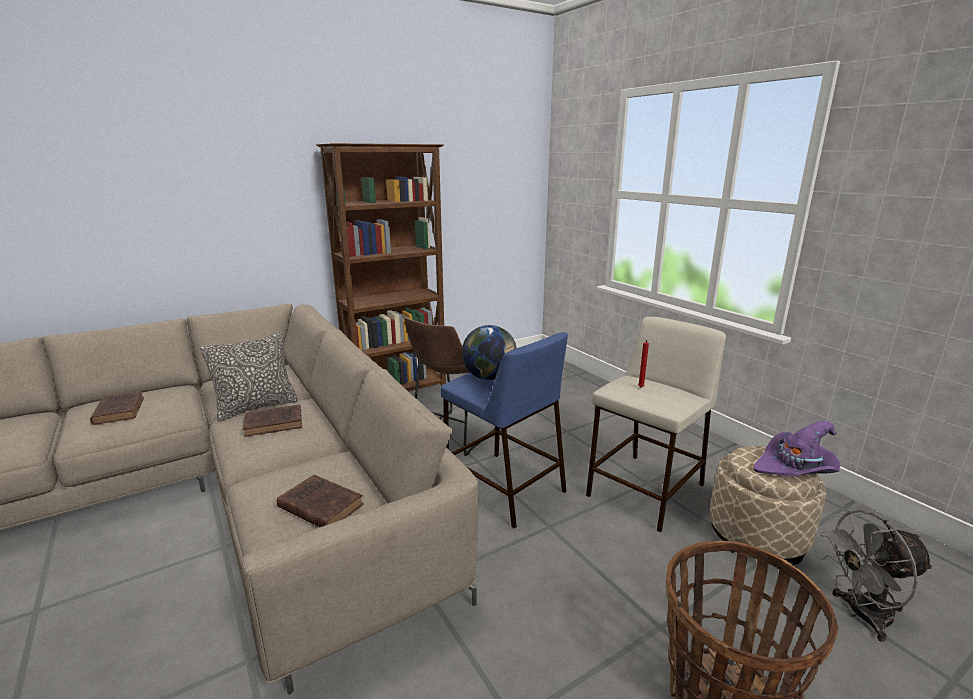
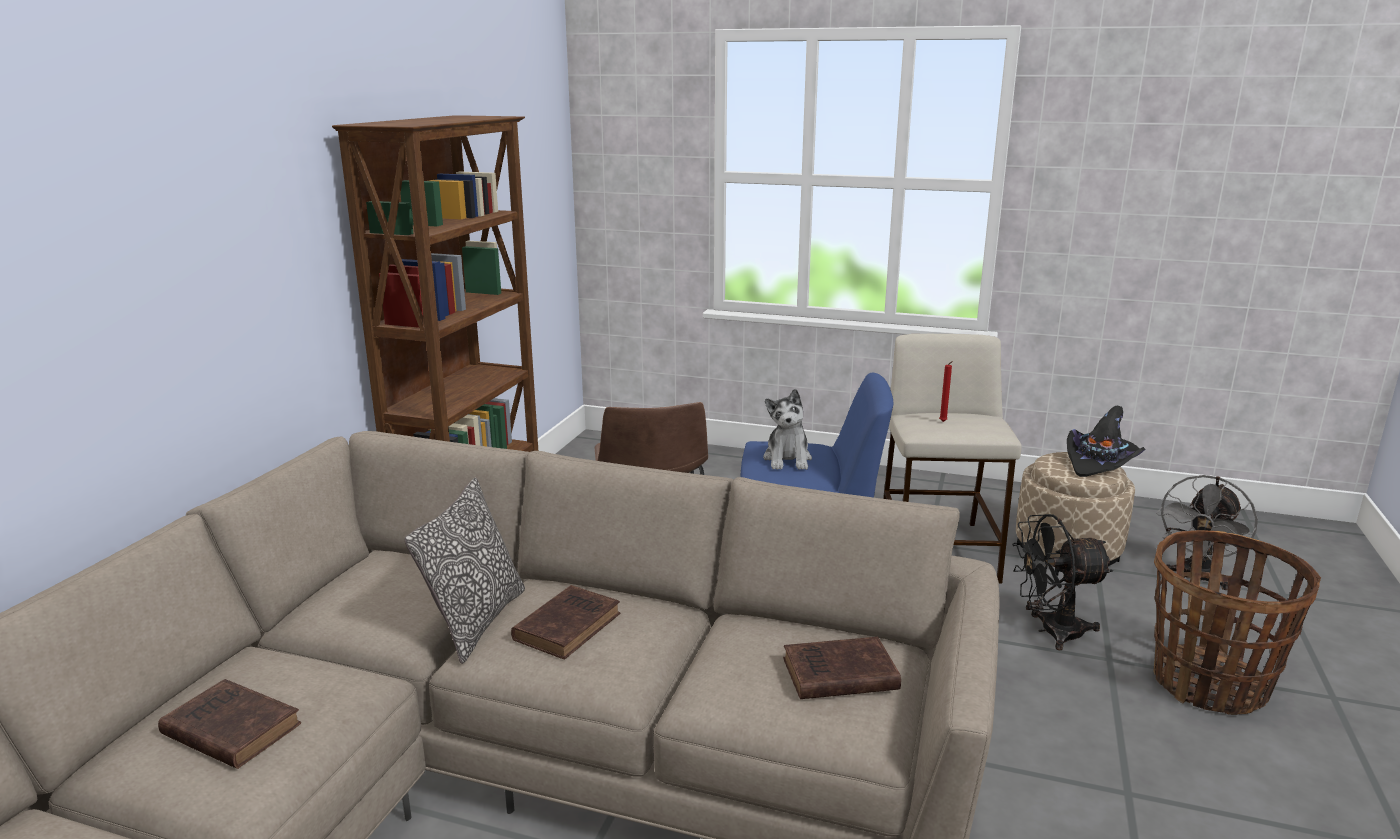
camera: 40 degrees left, 0 degrees up
globe [462,325,517,380] -> plush toy [763,389,812,470]
purple hat [753,421,840,477] -> black hat [1067,406,1145,477]
none -> black fan [1012,514,1113,651]

